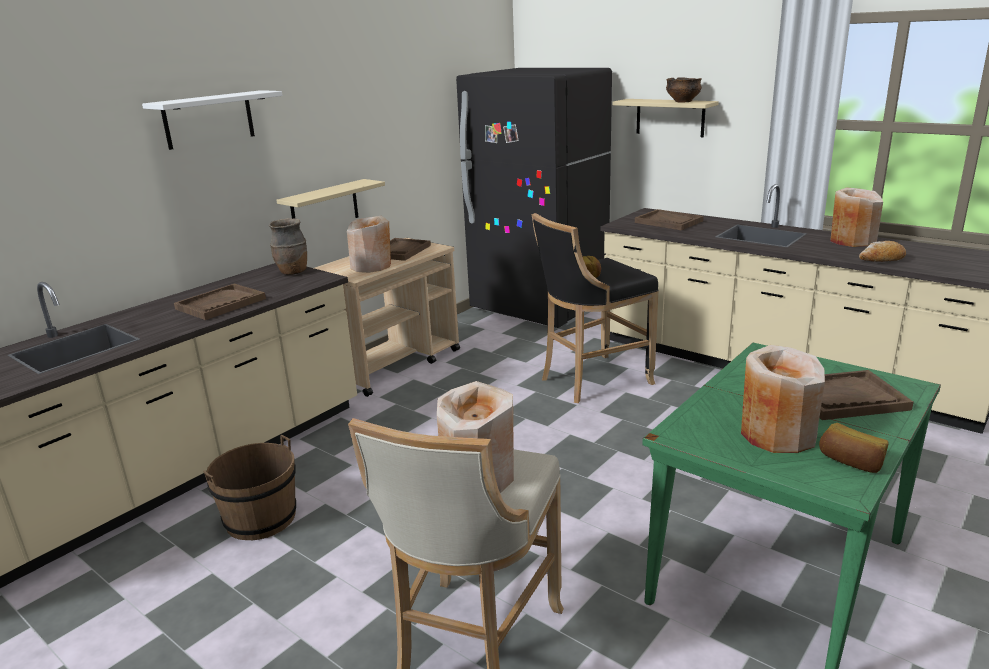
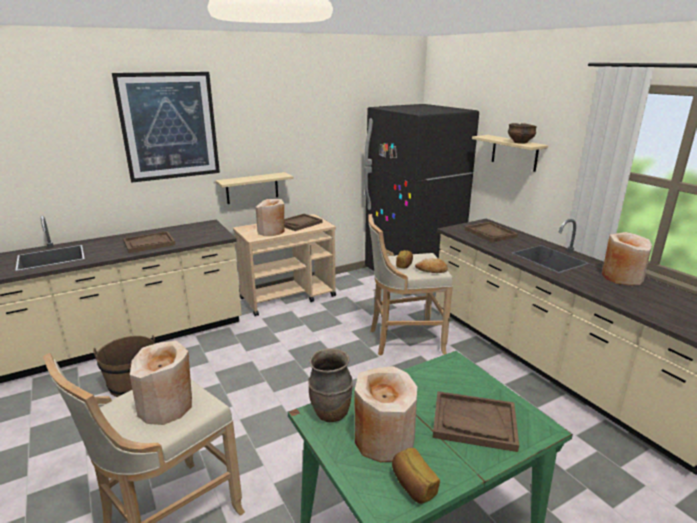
camera: 20 degrees right, 0 degrees up
white shelf [142,90,282,150] -> picture [112,72,220,183]
brown vase [269,218,307,275] -> brown vase moved to [308,348,353,422]
black stool [532,213,659,403] -> beige stool [368,214,453,356]
bread [859,241,906,262] -> bread moved to [415,258,448,273]

